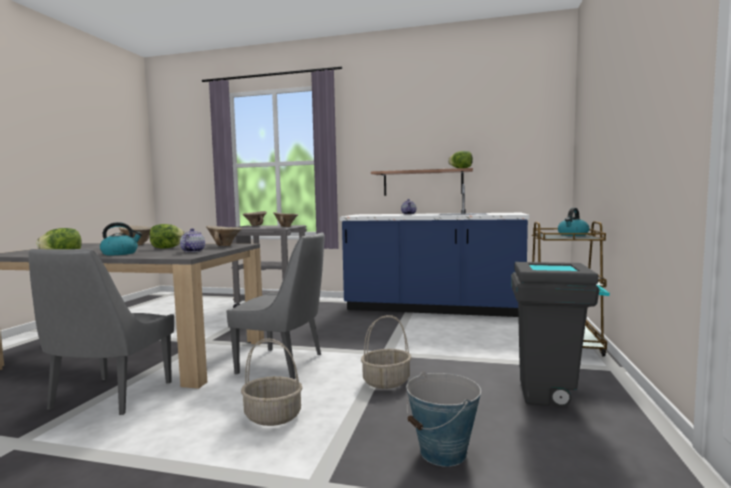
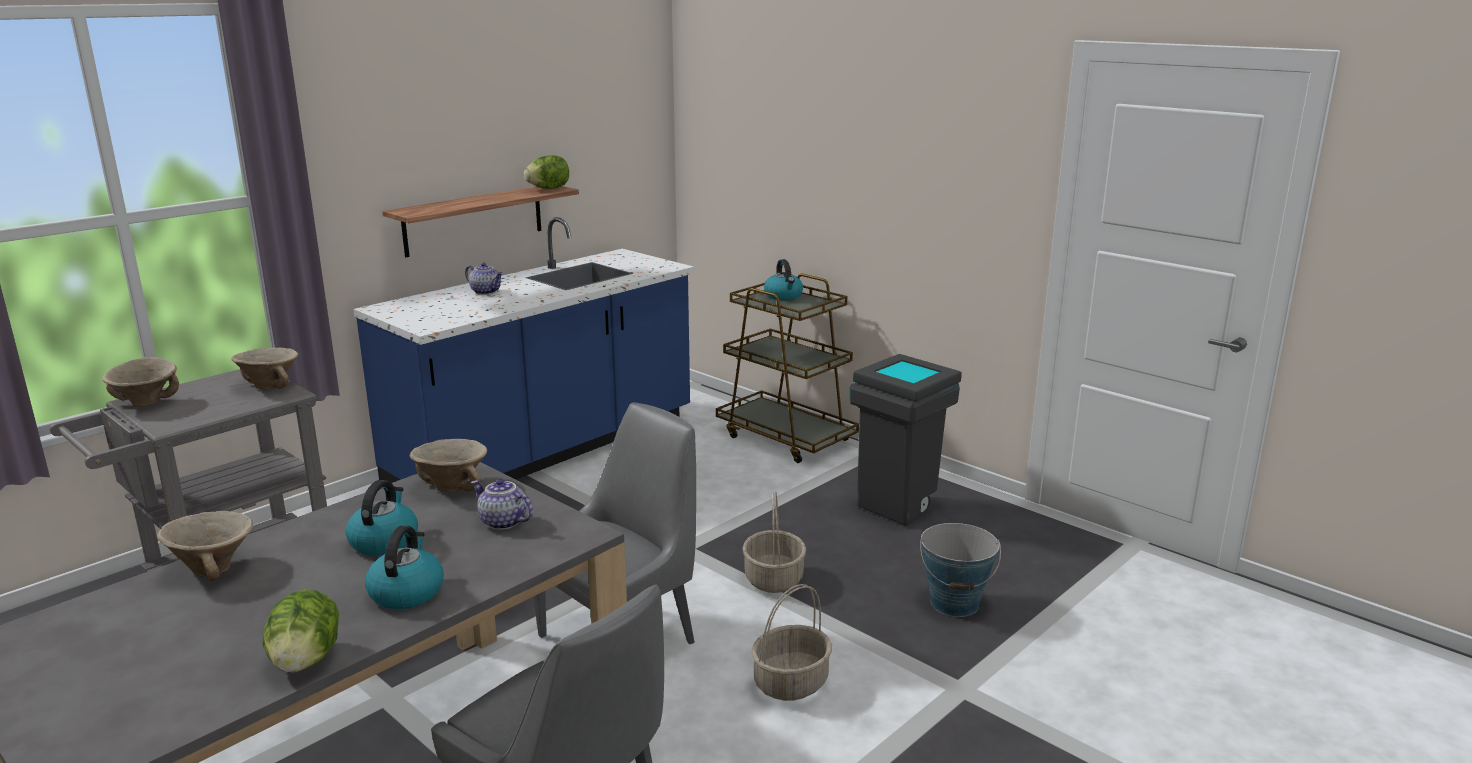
camera: 60 degrees left, 15 degrees up
lettuce [149,224,185,249] -> kettle [345,480,418,556]

